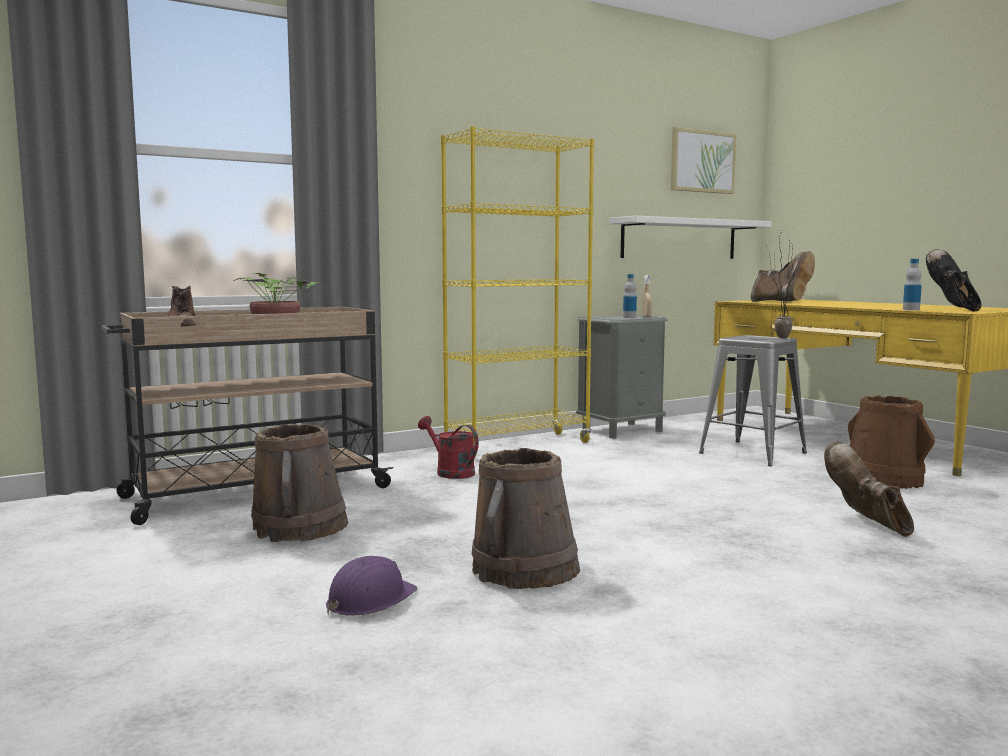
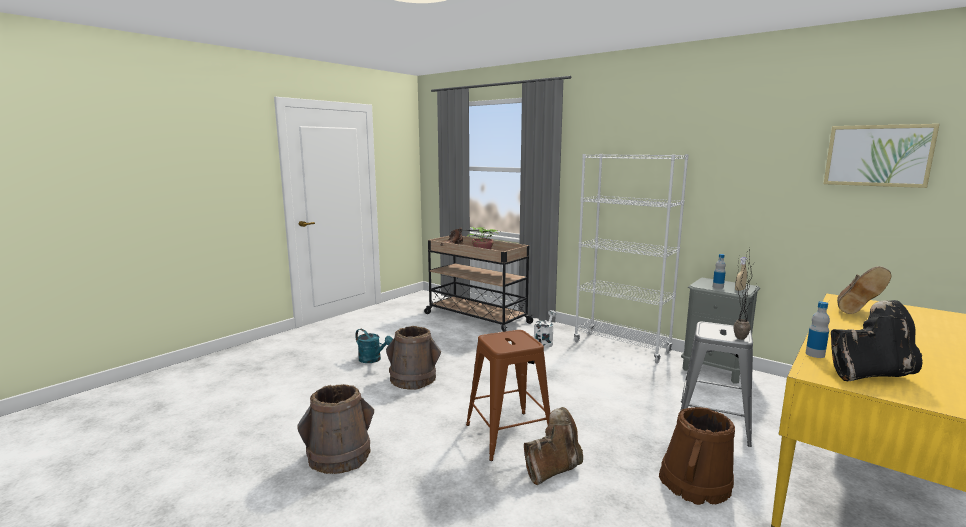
camera: 70 degrees right, 5 degrees up
brown bucket [251,424,349,542] -> brown bucket moved to [297,384,374,474]
purple hard hat [326,556,418,615] -> turquoise watering can [355,329,393,363]
red watering can [418,416,479,479] -> white watering can [534,310,556,348]
yellow bookcase [441,126,594,457] -> white bookcase [574,154,689,364]
white shelf [610,216,772,259] -> none
none -> brown stool [466,330,550,461]

